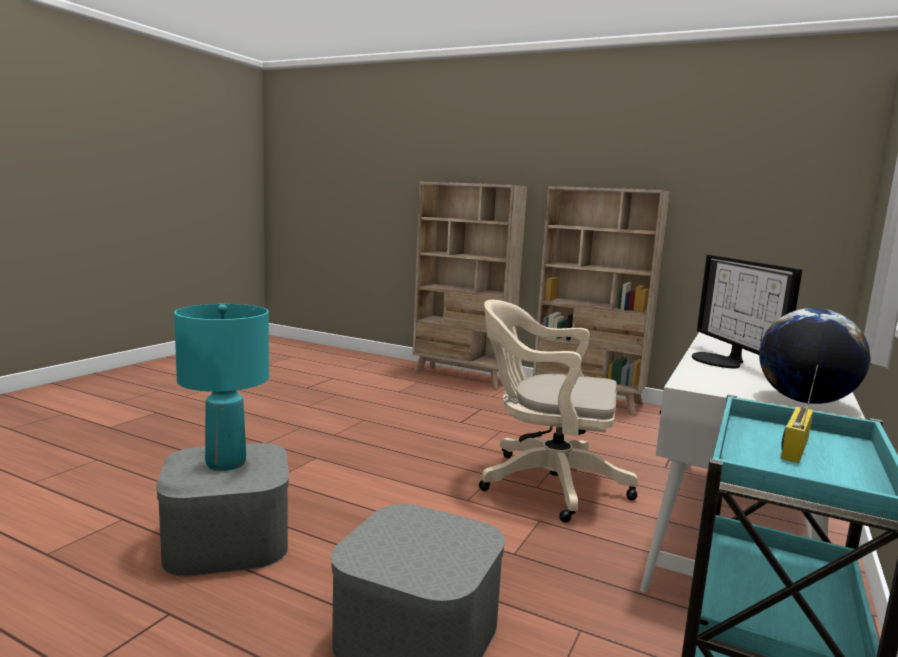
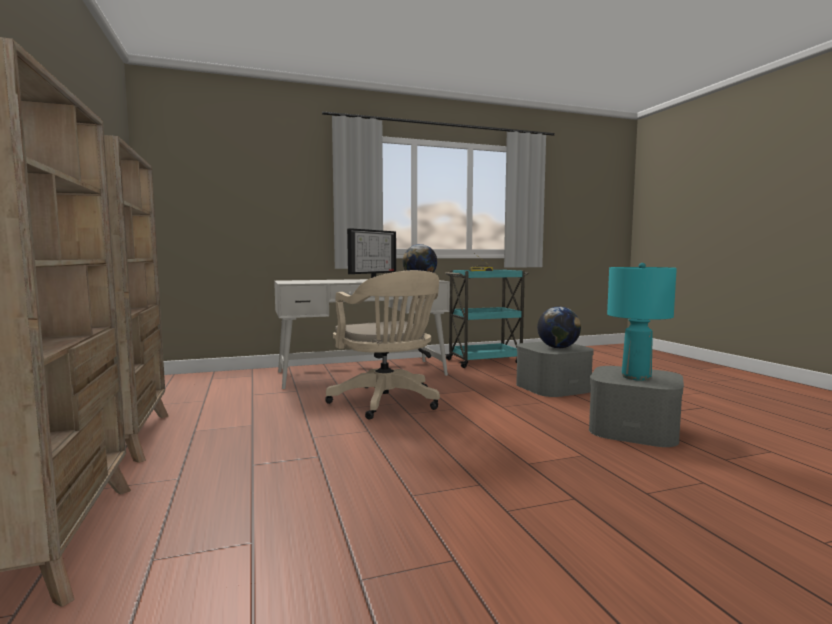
camera: 135 degrees left, 5 degrees down
none -> globe [537,307,581,348]

